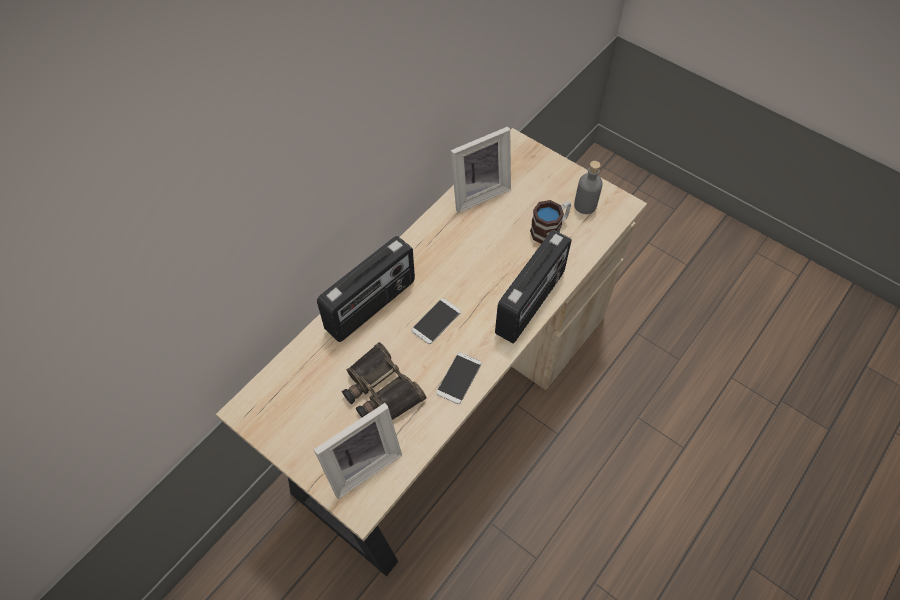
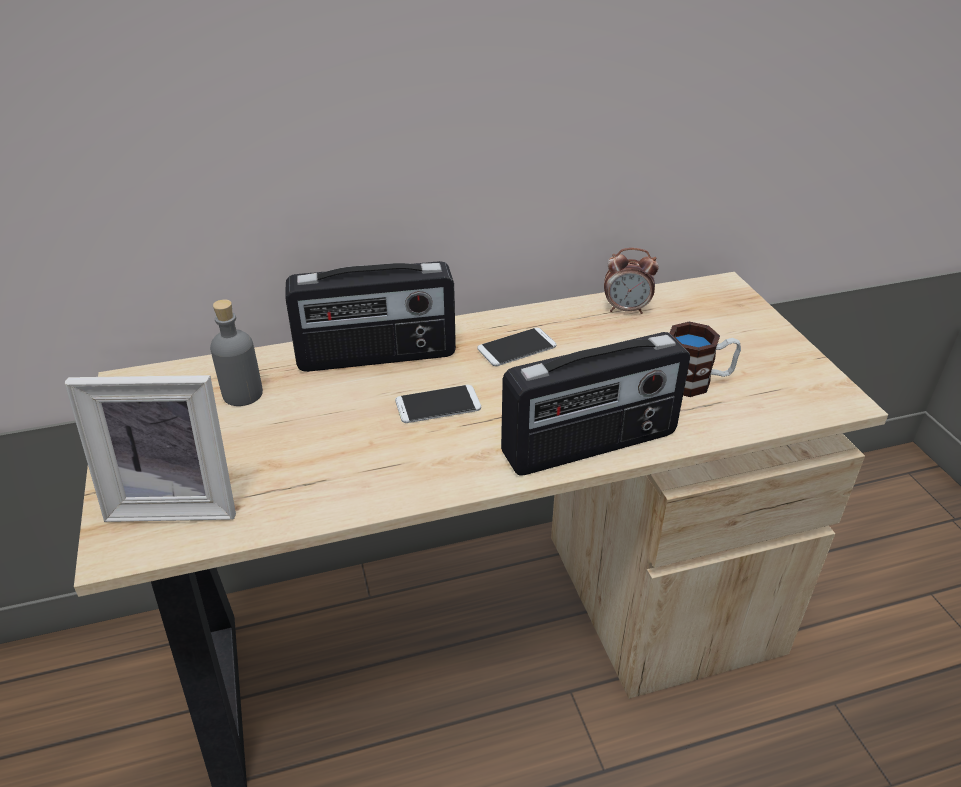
camera: 35 degrees right, 20 degrees down
binoculars [342,342,427,420] -> none
phone [436,352,481,404] -> phone moved to [477,328,557,366]
picture frame [451,126,511,213] -> alarm clock [604,248,659,314]
grey bottle [574,161,603,214] -> grey bottle moved to [210,299,263,406]

